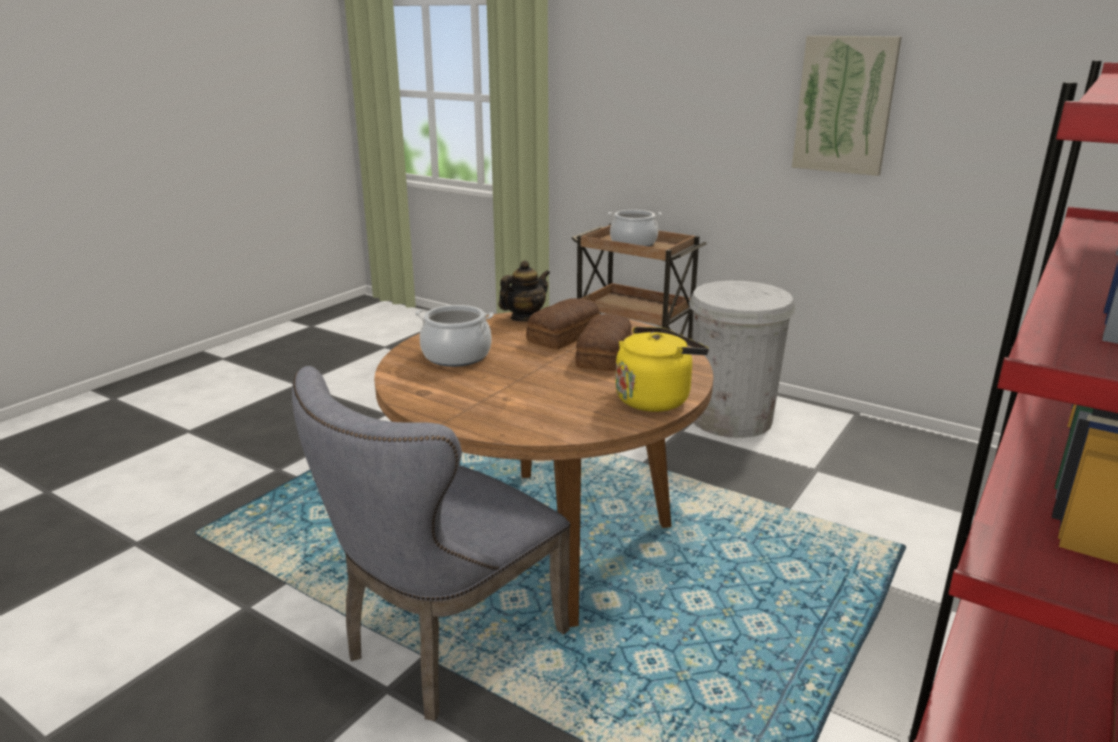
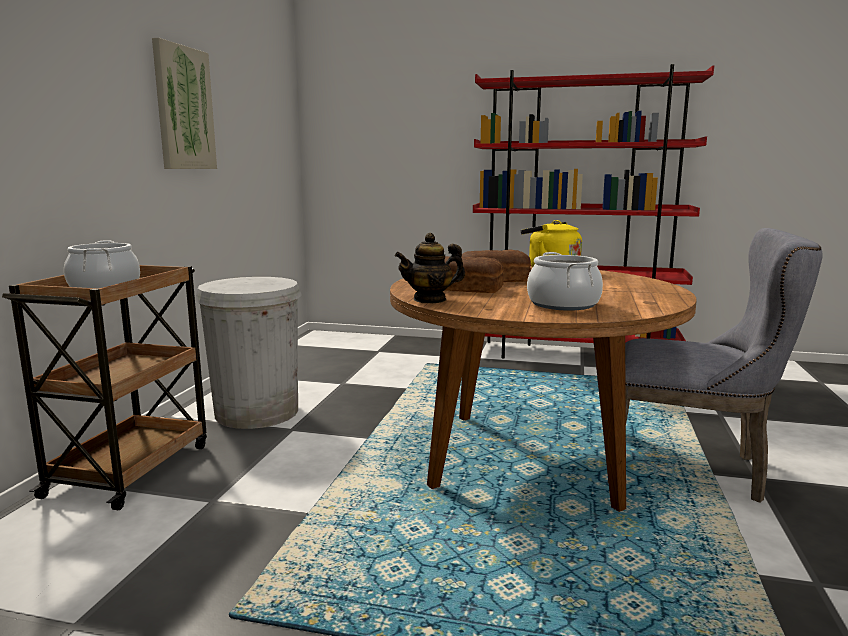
camera: 110 degrees left, 10 degrees down
teapot [499,260,550,322] -> teapot turned 45 degrees counterclockwise [395,233,465,303]

